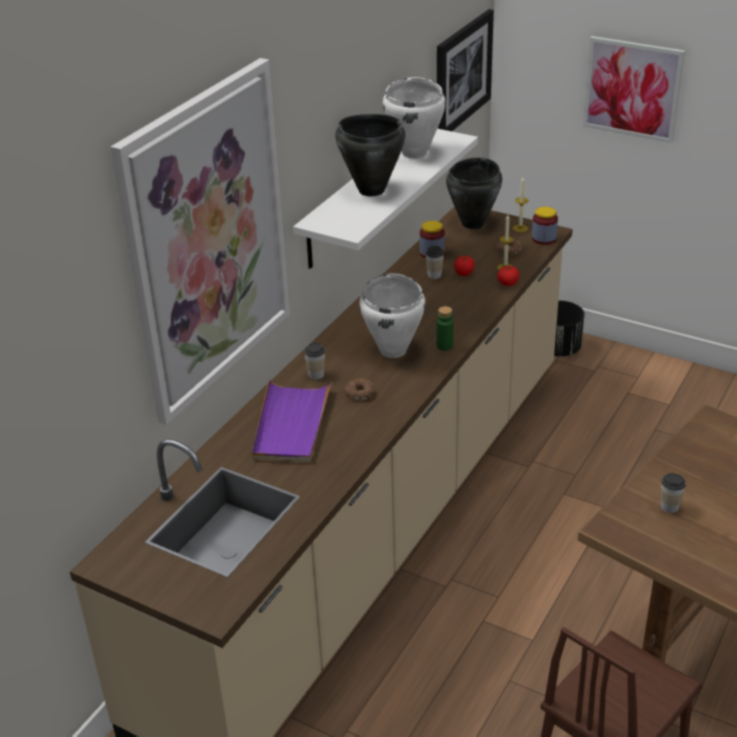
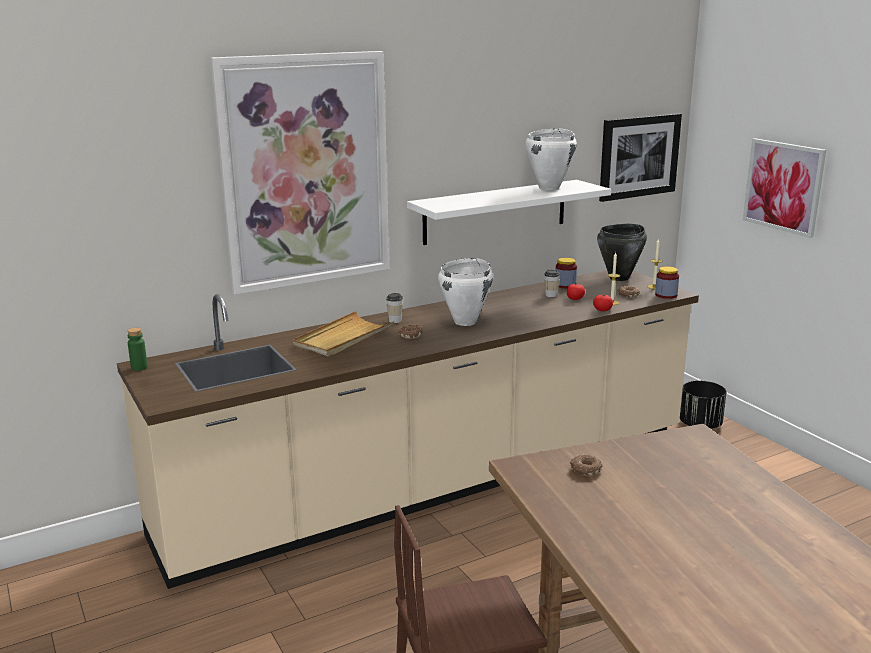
camera: 30 degrees right, 15 degrees down
purple tray [252,379,332,462] -> beige tray [293,311,394,357]
black cooking pot [335,114,406,196] -> none
green bottle [436,306,454,351] -> green bottle moved to [128,328,148,371]
cup [661,473,686,513] -> donut [570,454,602,476]

